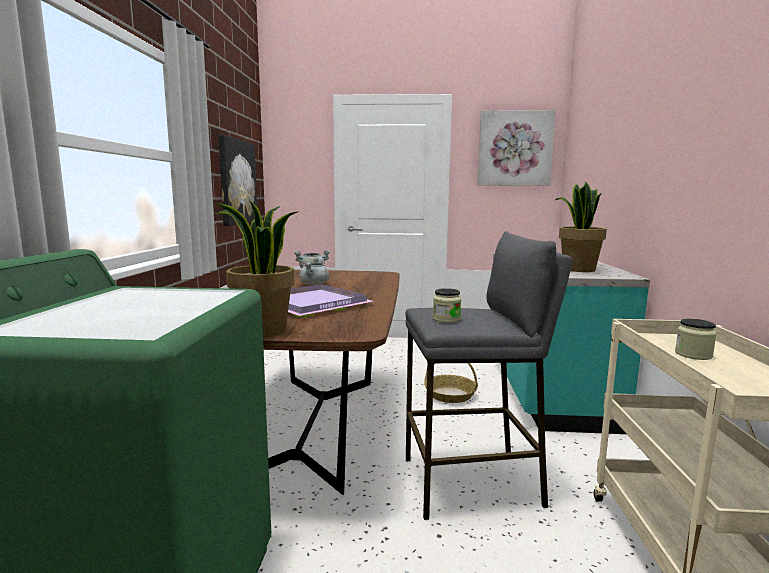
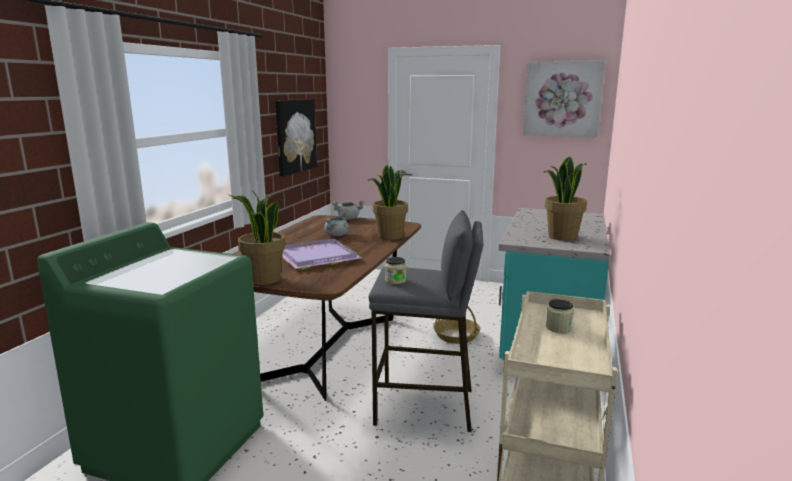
camera: 15 degrees right, 5 degrees up
none -> potted plant [368,165,408,240]

